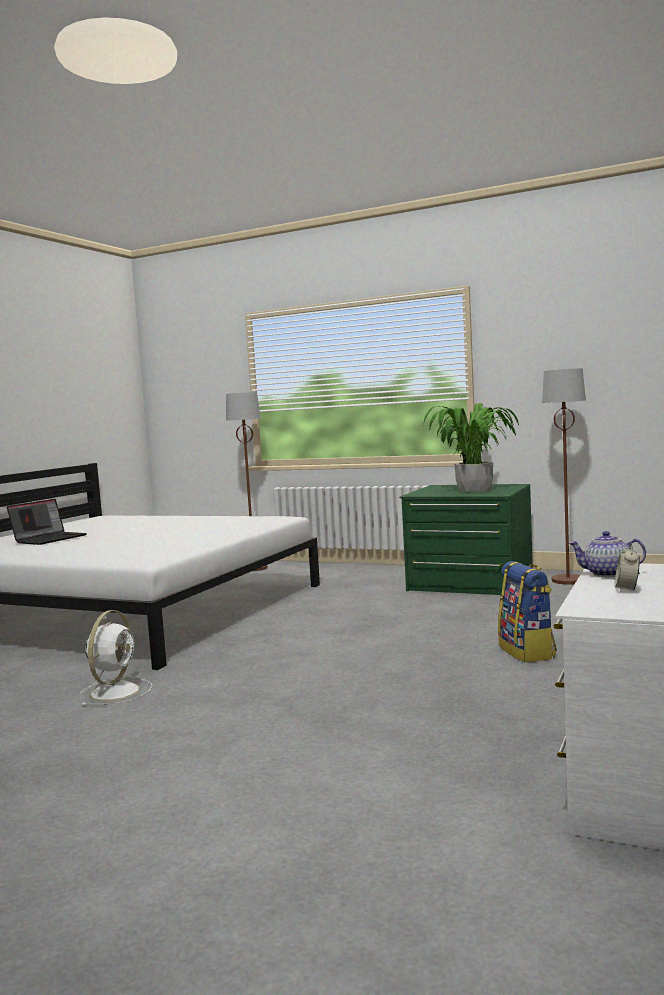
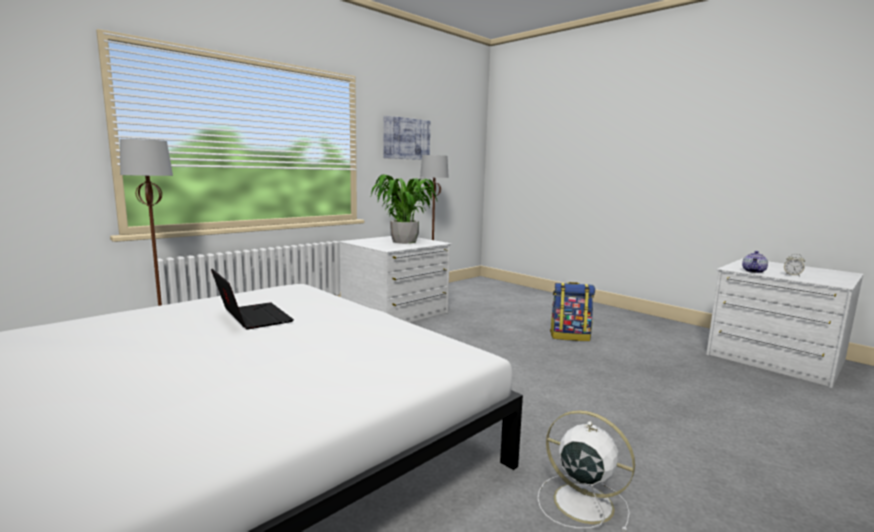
camera: 70 degrees left, 5 degrees up
laptop [7,499,87,545] -> laptop moved to [211,269,294,330]
green dresser [399,484,533,595] -> white dresser [339,236,452,322]
none -> picture [383,115,430,160]

